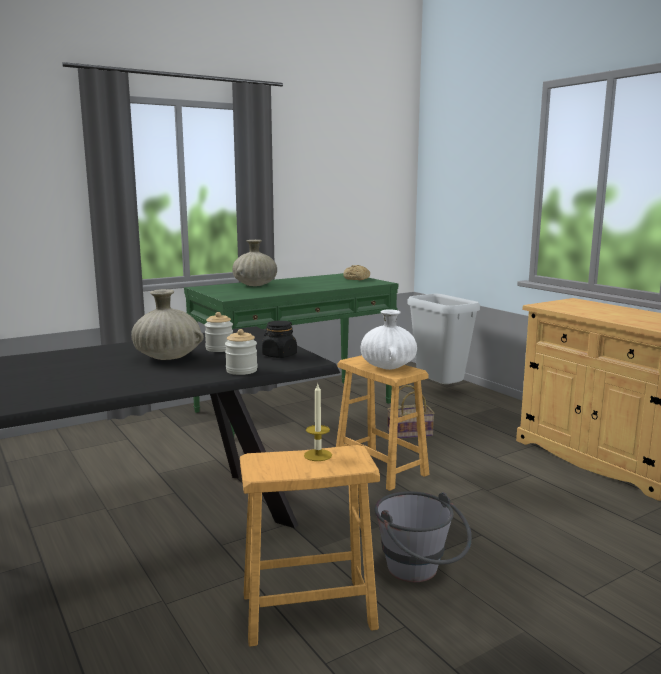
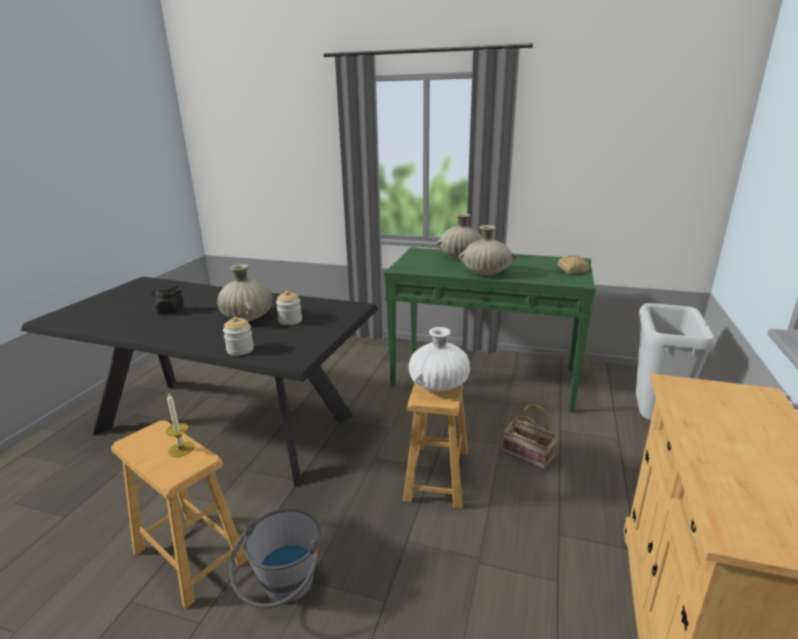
camera: 50 degrees right, 10 degrees up
black jar [262,321,297,358] -> black jar moved to [151,284,184,314]
none -> beige vase [459,225,516,275]

